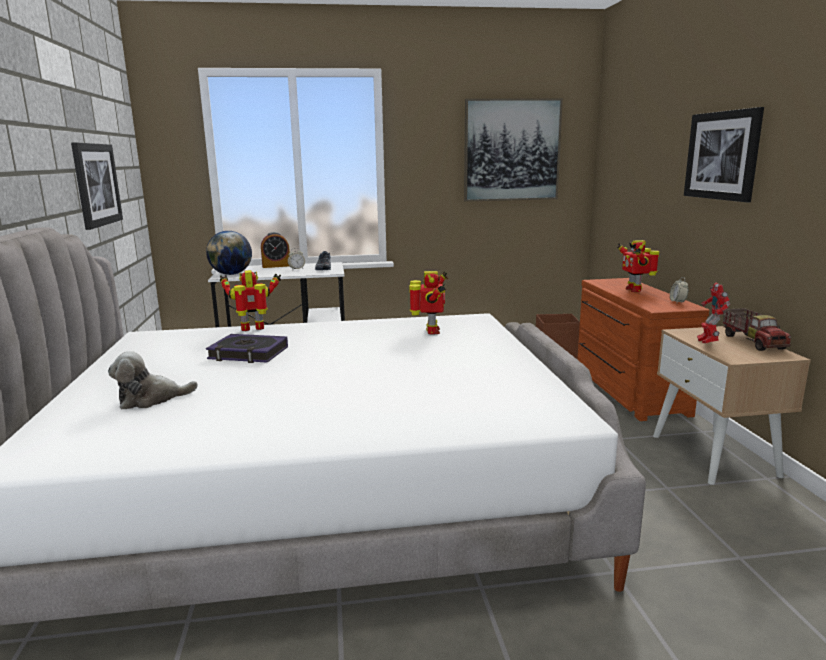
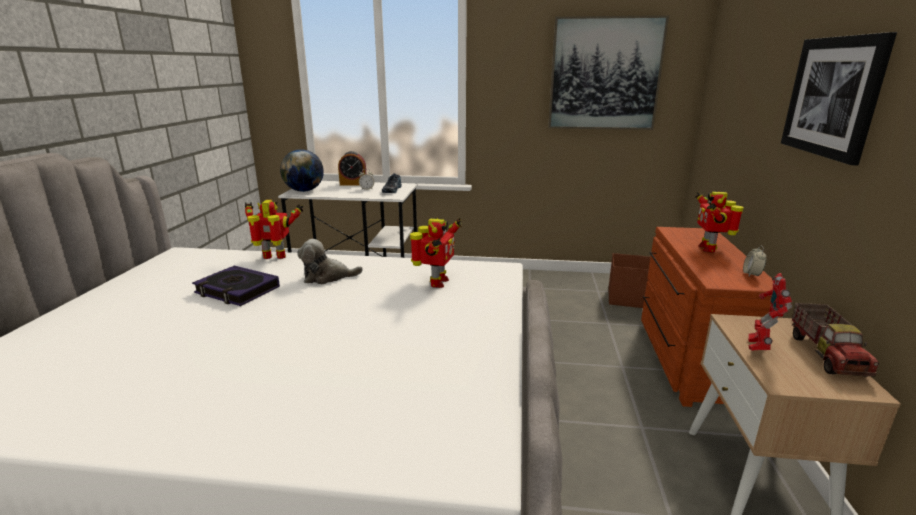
camera: 15 degrees right, 5 degrees up
picture [71,142,123,230] -> none
plush toy [108,351,198,410] -> plush toy moved to [297,239,363,284]

